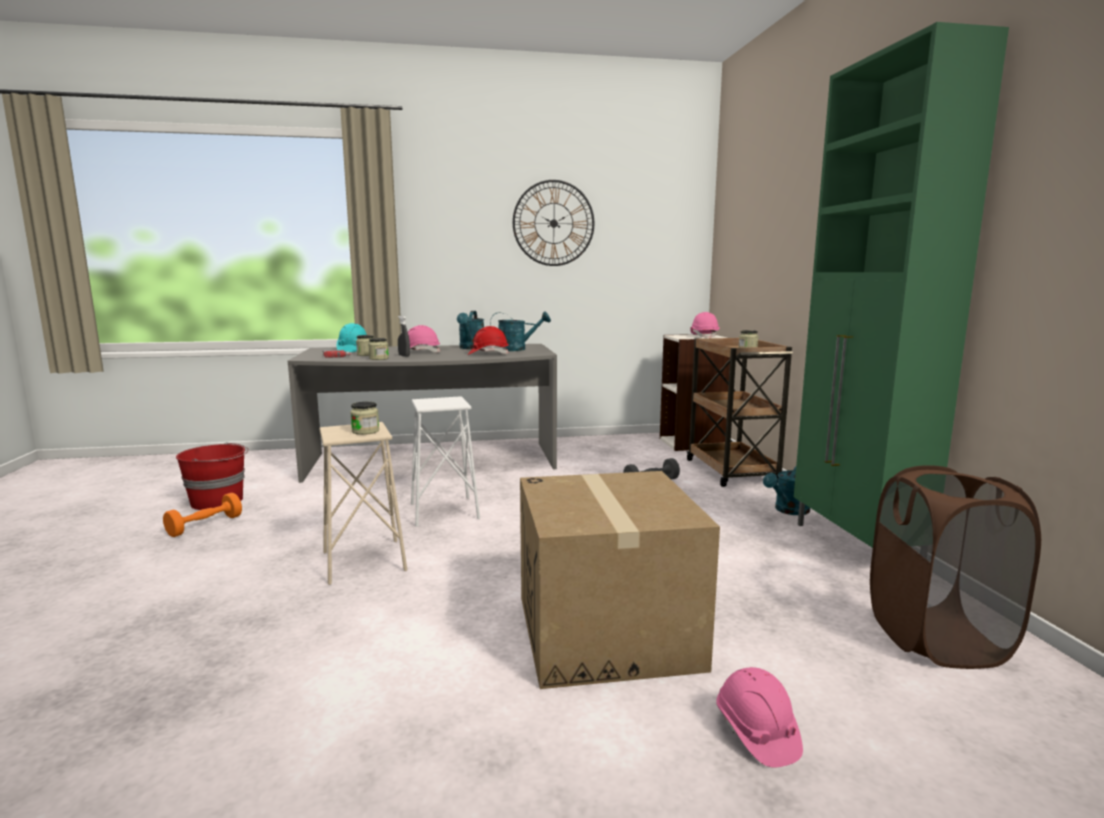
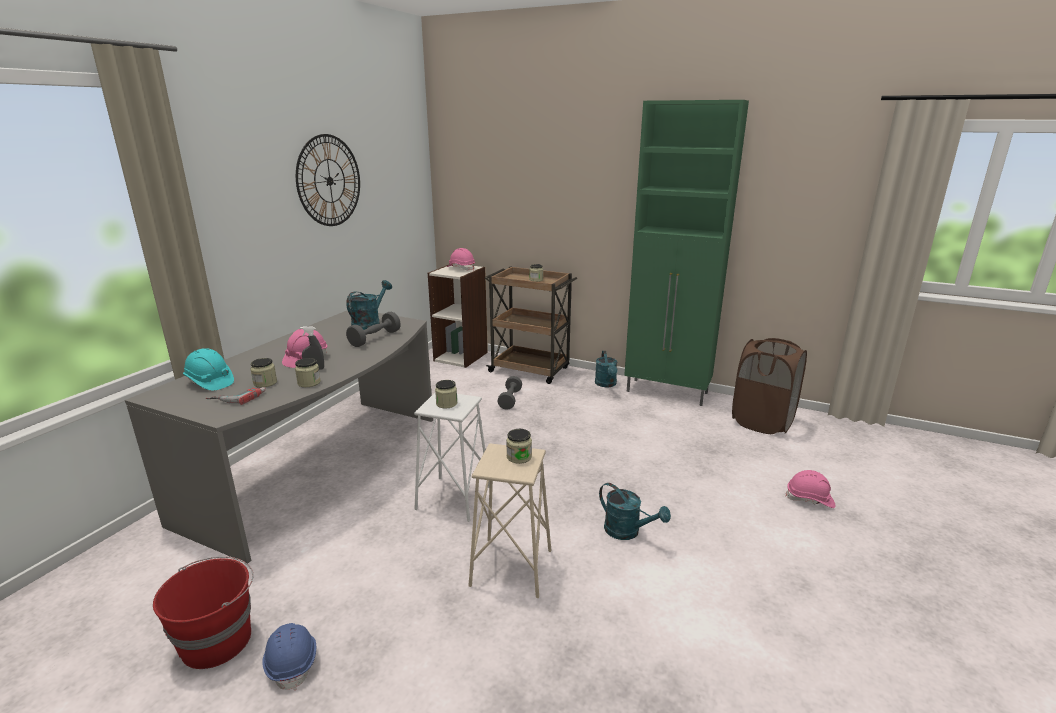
camera: 55 degrees left, 10 degrees up
orange dumbbell [163,493,242,537] -> blue hard hat [262,623,316,690]
turquoise watering can [457,311,484,349] -> turquoise watering can moved to [599,483,671,540]
red hard hat [468,326,509,355] -> grey dumbbell [346,312,401,347]
cardboard box [520,471,720,689] -> none
none -> jar [435,380,457,408]

